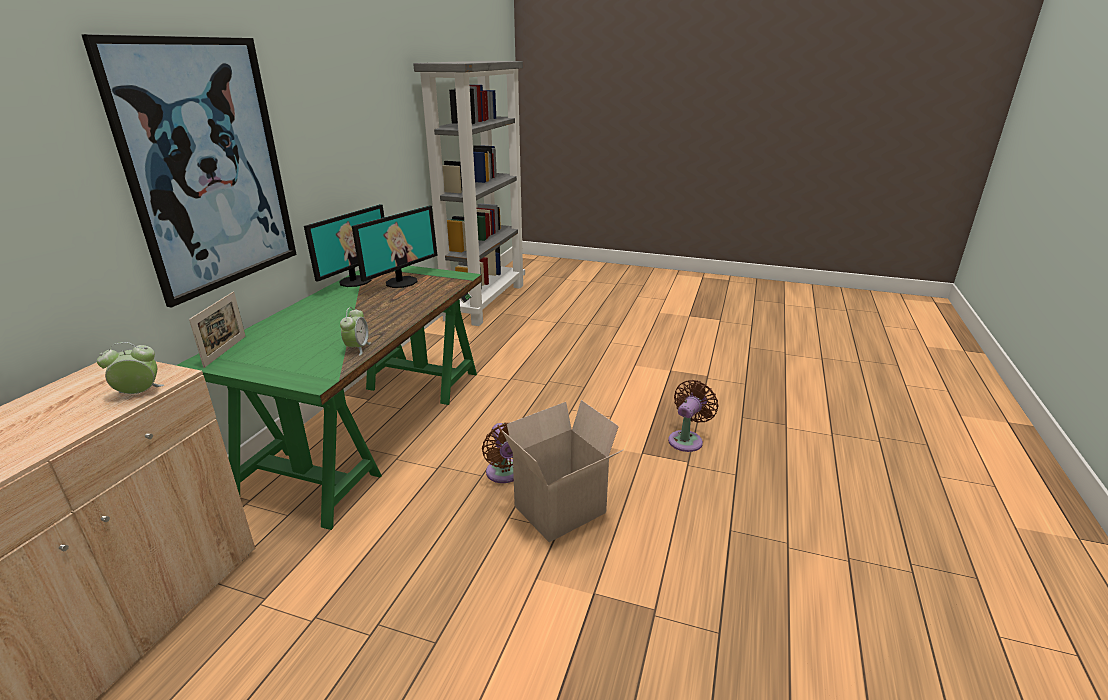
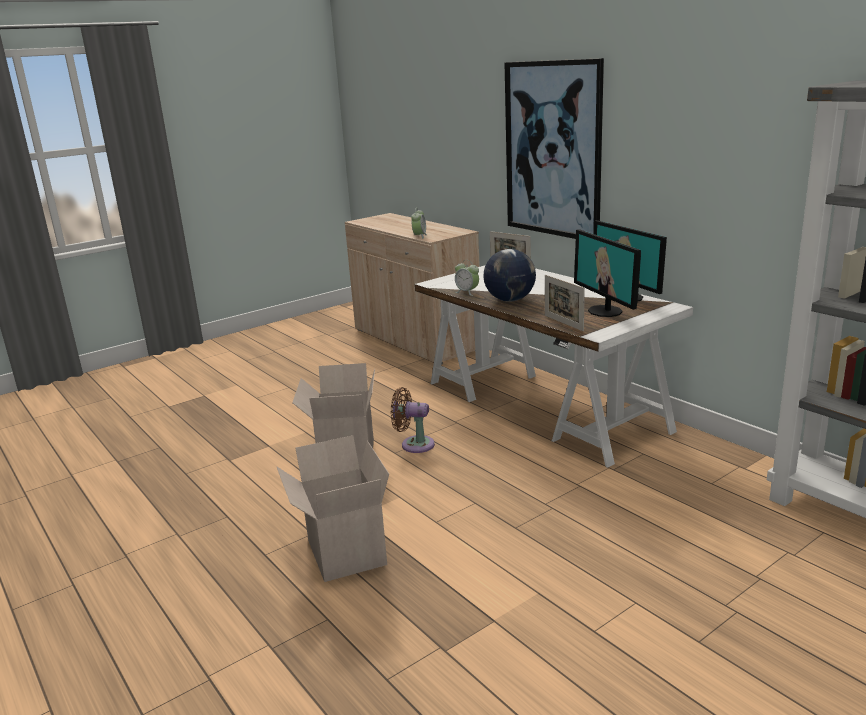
camera: 125 degrees right, 5 degrees down
green desk [176,266,482,530] -> white desk [415,265,693,468]
brown fan [668,380,718,452] -> cardboard box [277,435,389,582]
none -> globe [484,249,536,302]
none -> picture frame [545,275,585,331]

